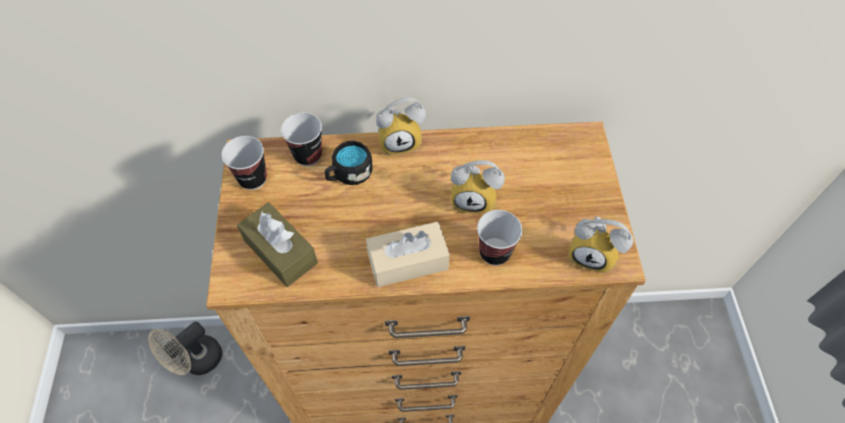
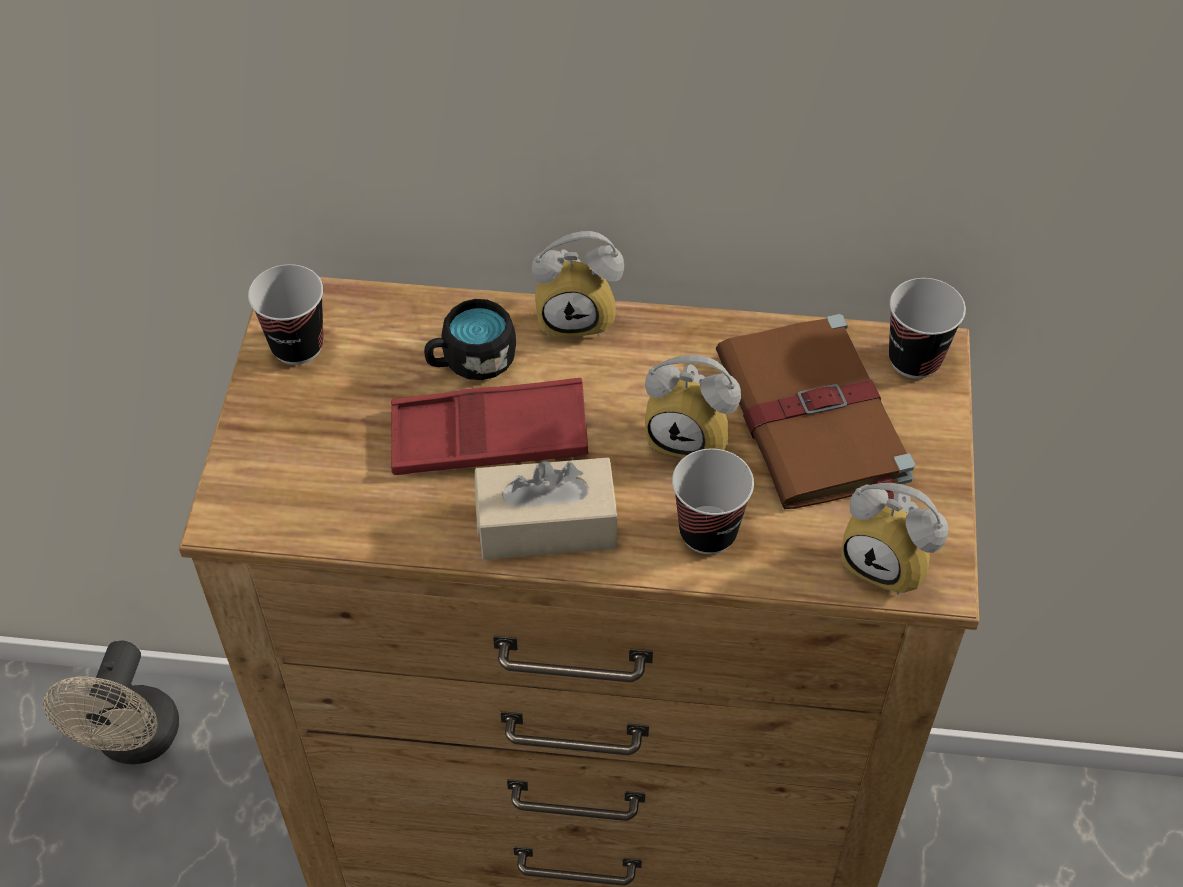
camera: 10 degrees right, 5 degrees down
beige fan [148,322,222,375] -> beige fan turned 45 degrees counterclockwise [43,641,179,764]
brown tissue box [237,202,318,287] -> none
cup [281,113,322,166] -> cup moved to [889,278,966,379]
none -> red tray [391,378,588,475]
none -> brown book [716,314,916,509]

